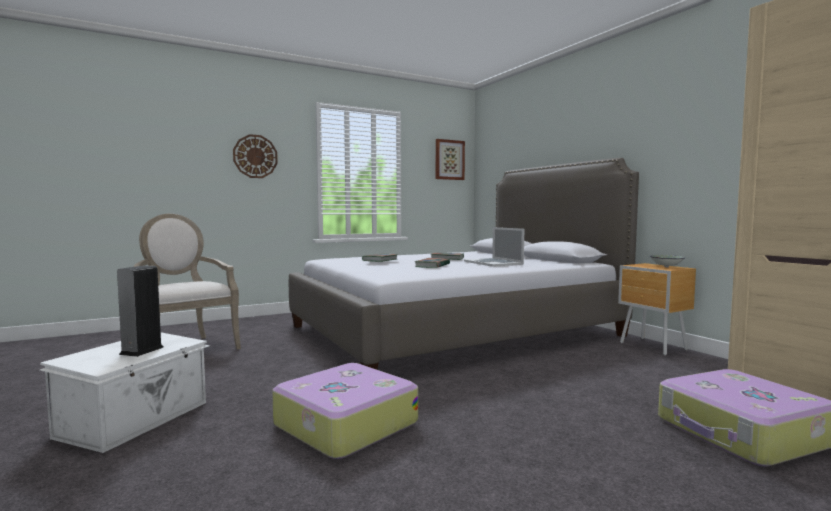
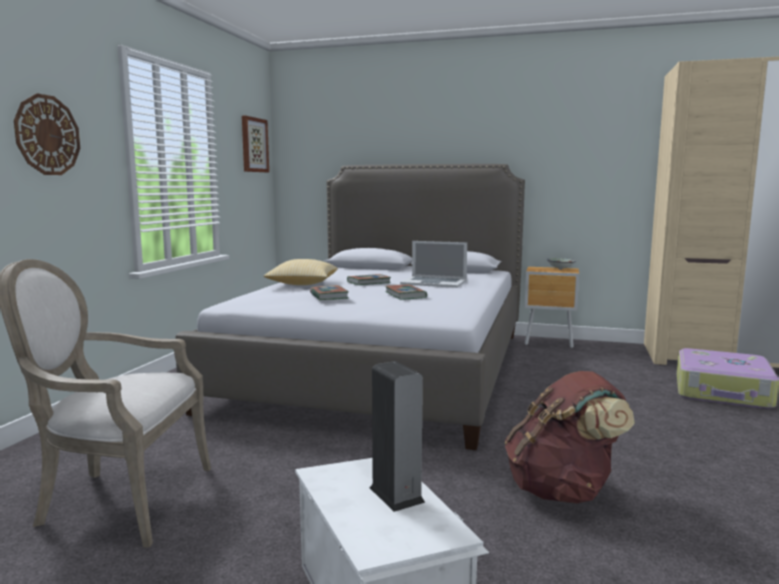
camera: 45 degrees left, 5 degrees up
suitcase [272,363,418,459] -> brown backpack [505,371,635,504]
none -> pillow [264,259,338,285]

